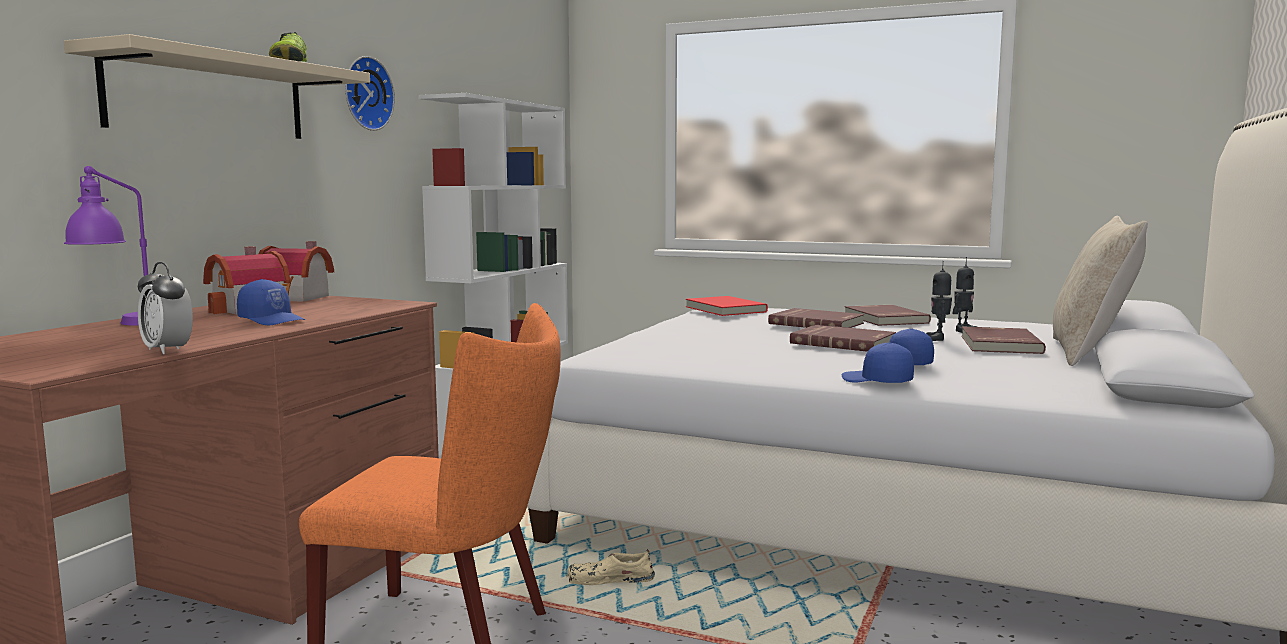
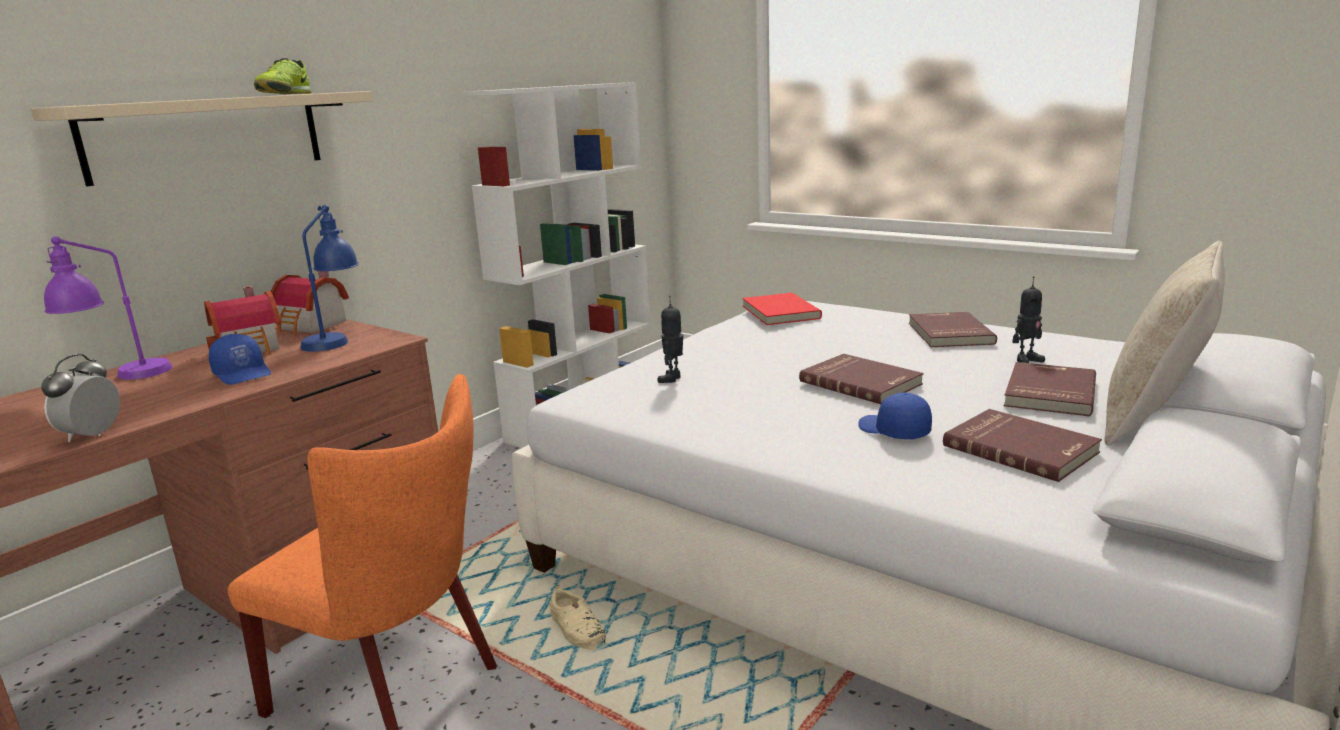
camera: 15 degrees right, 10 degrees up
alarm clock [138,262,193,355] -> alarm clock turned 45 degrees clockwise [41,354,120,442]
wall clock [345,56,395,131] -> none
beige shoe [566,549,655,585] -> beige shoe turned 135 degrees counterclockwise [549,585,606,651]
red book [768,308,864,328] -> red book moved to [943,409,1102,482]
blue cap [841,342,914,383] -> none
toy robot [926,261,952,341] -> toy robot moved to [657,296,683,383]
none -> blue table lamp [300,205,359,352]

